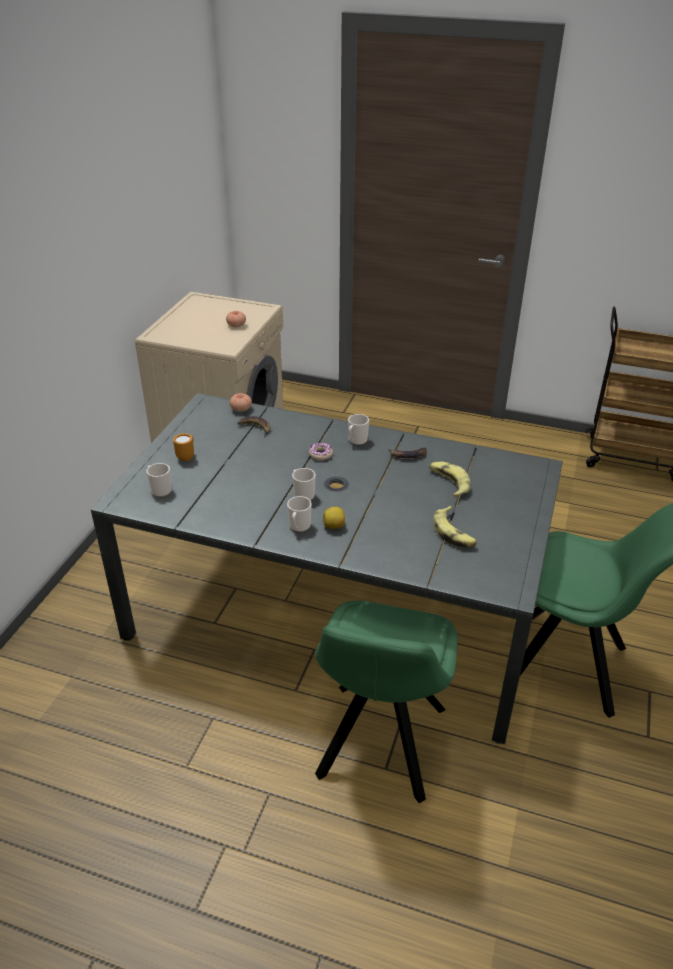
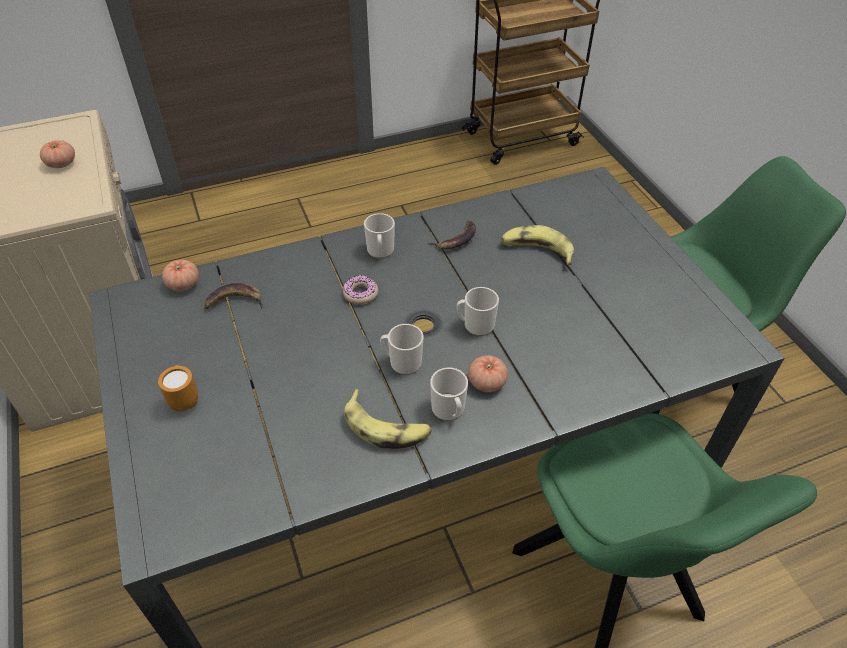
camera: 40 degrees left, 10 degrees up
mug [146,463,172,497] -> mug moved to [457,287,499,336]
lemon [322,507,345,529] -> tomato [468,355,508,392]
banana [433,506,477,547] -> banana moved to [344,389,432,449]

